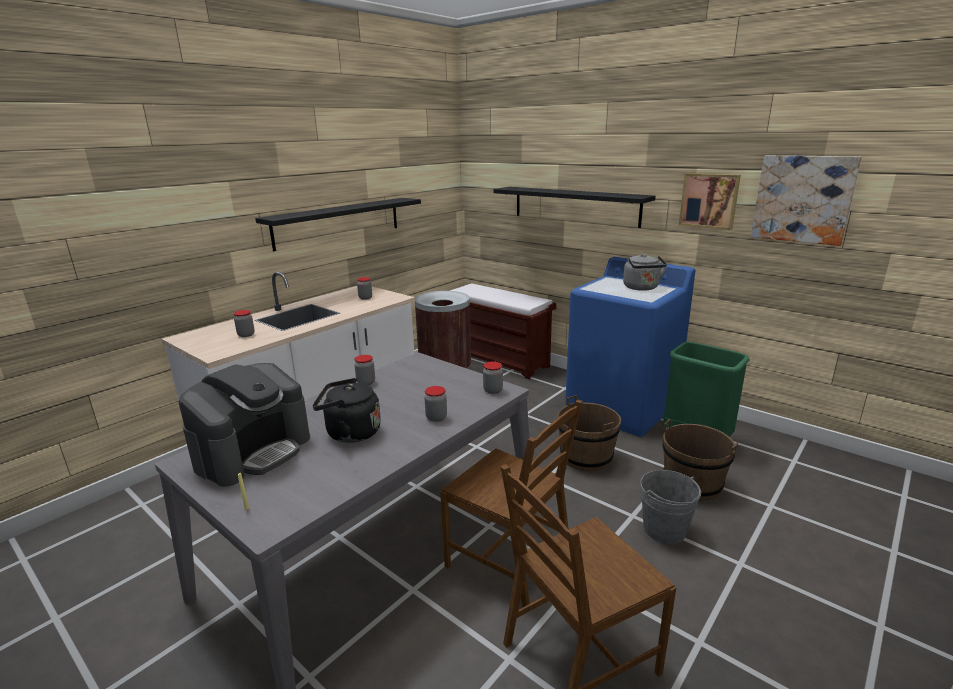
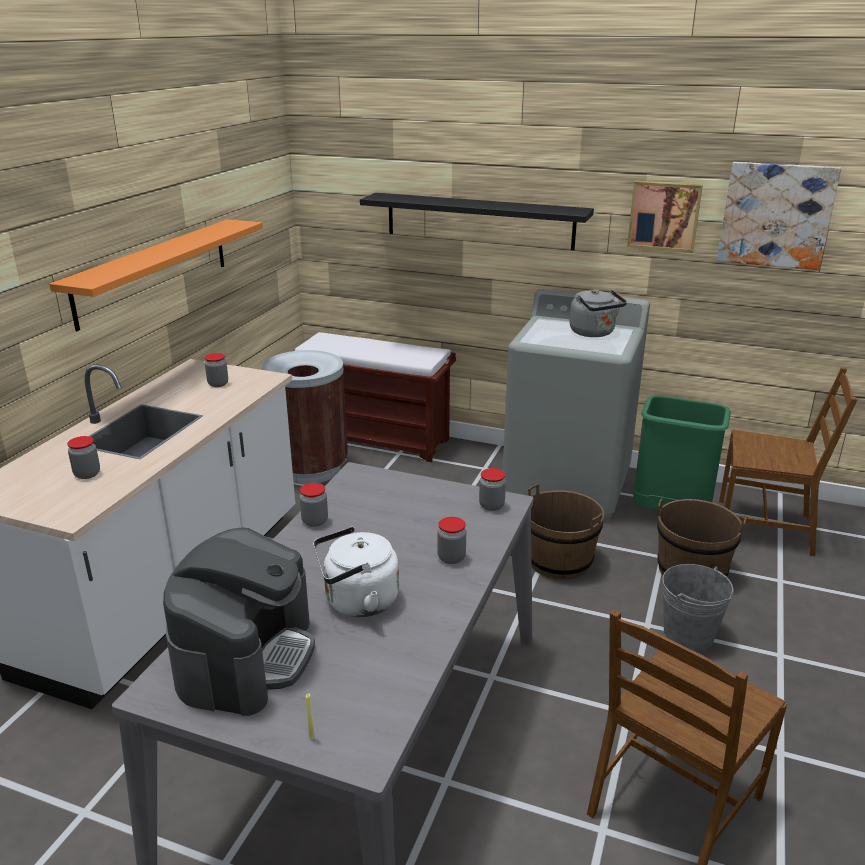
camera: 20 degrees left, 5 degrees up
black shelf [255,198,421,251] -> orange shelf [49,219,263,331]
black kettle [313,378,381,443] -> white kettle [313,527,399,617]
brown chair [440,400,583,607] -> brown chair moved to [719,367,857,556]
blue washing machine [565,257,696,437] -> grey washing machine [503,289,650,521]

